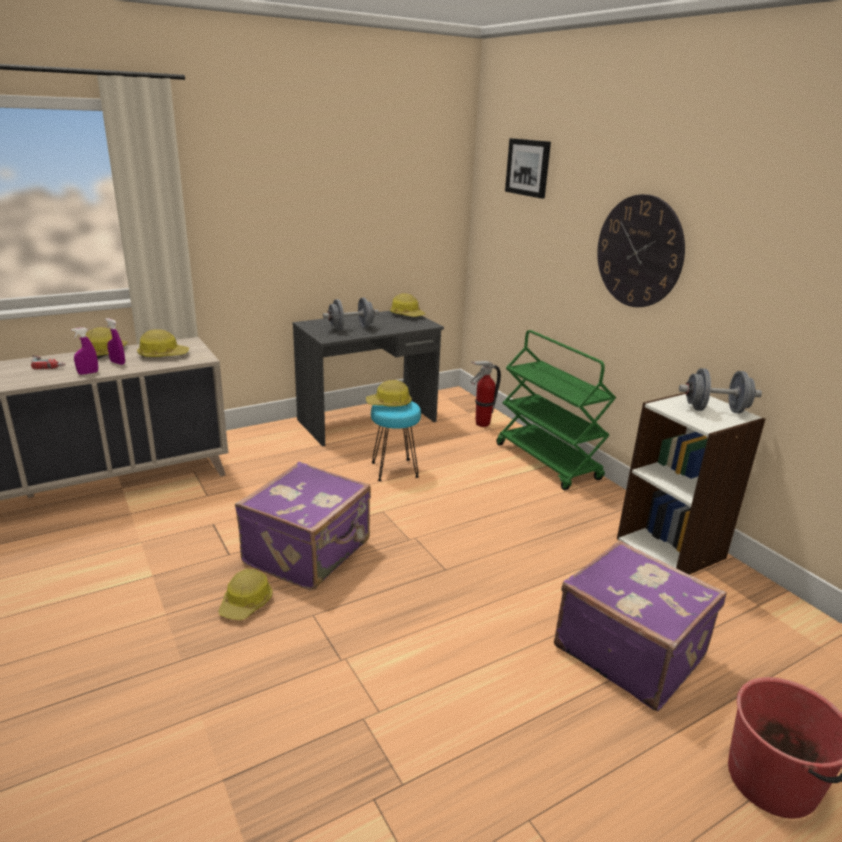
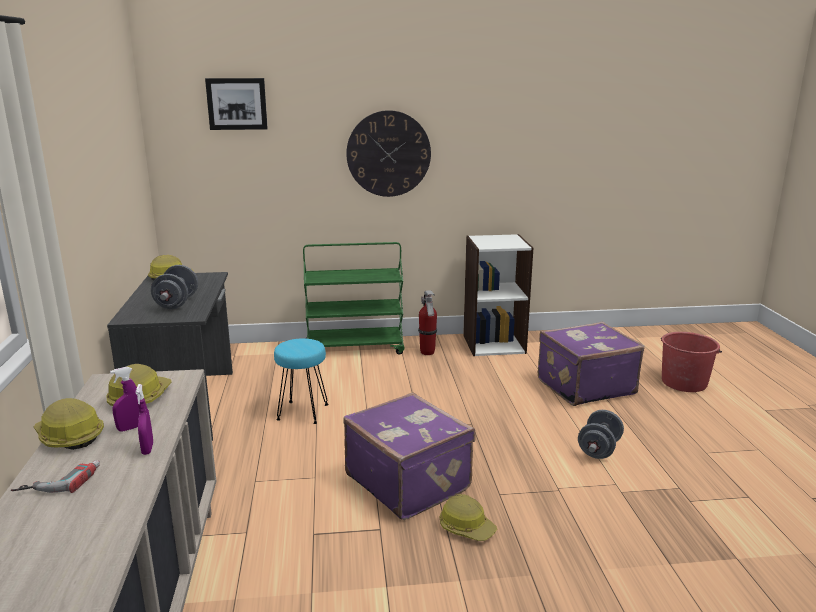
camera: 65 degrees left, 5 degrees down
hard hat [366,380,412,406] -> none
fire extinguisher [470,361,501,427] -> fire extinguisher moved to [418,290,437,355]
grey dumbbell [679,368,762,413] -> grey dumbbell moved to [578,410,624,459]

